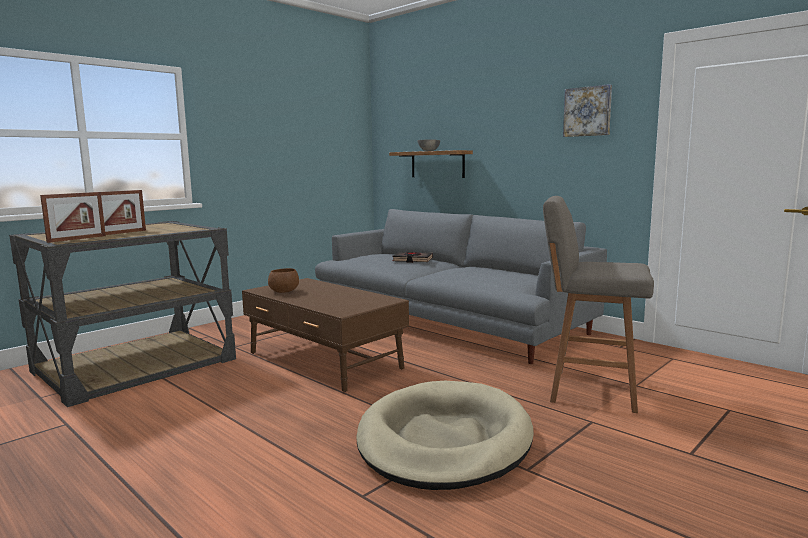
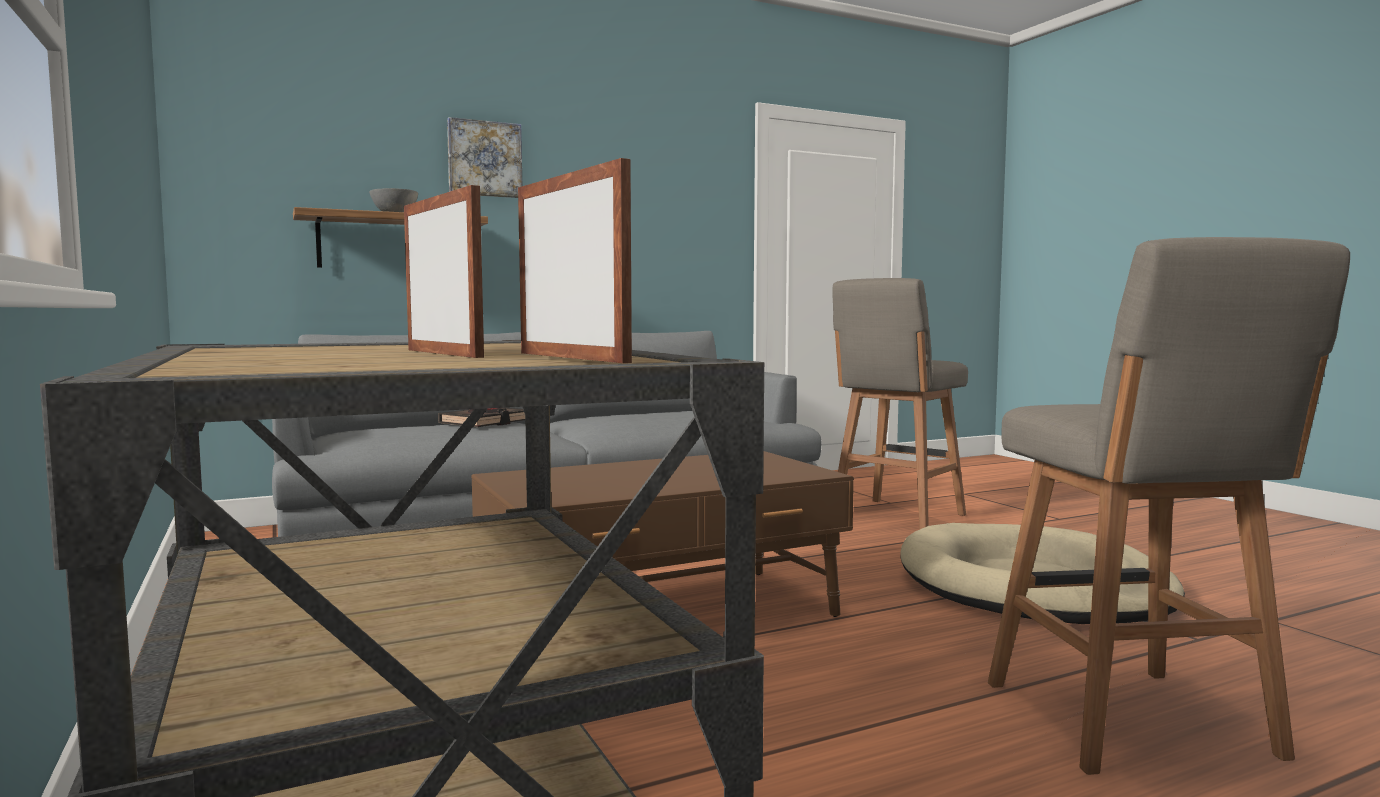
camera: 70 degrees left, 5 degrees down
brown bowl [268,268,299,293] -> none
picture [563,84,612,137] -> picture moved to [447,117,522,198]
none -> grey stool [988,237,1350,775]

